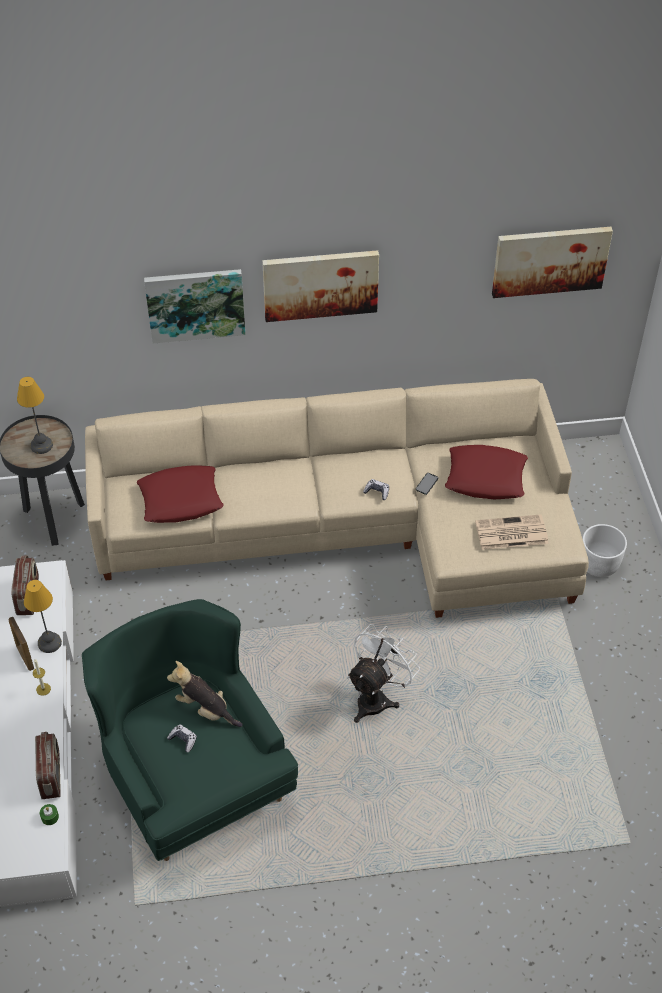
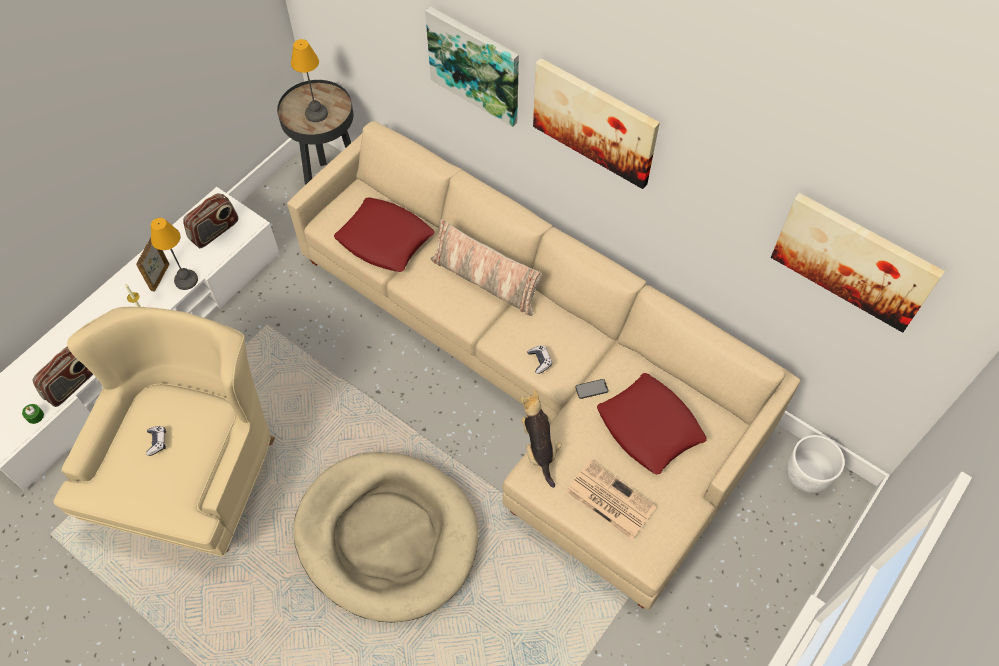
camera: 45 degrees right, 10 degrees up
green armchair [82,599,298,861] -> beige armchair [53,307,275,557]
plush toy [167,661,243,727] -> plush toy moved to [520,390,562,488]
white fan [347,624,420,723] -> beige dog bed [293,452,479,622]
white planter [582,524,627,577] -> white planter moved to [787,435,845,493]
none -> pillow [431,219,542,316]

